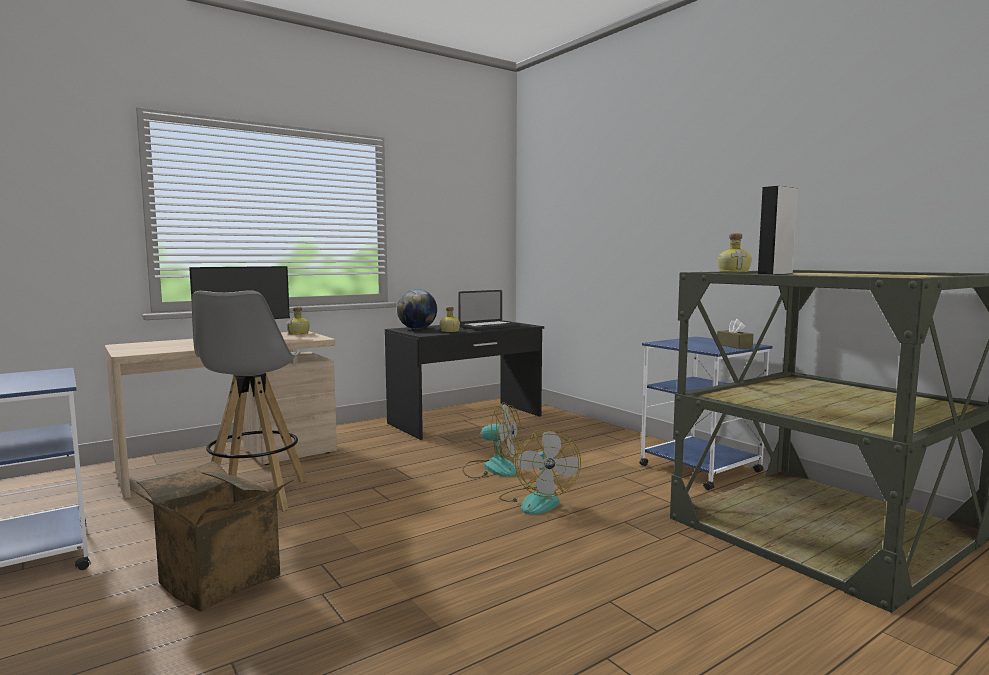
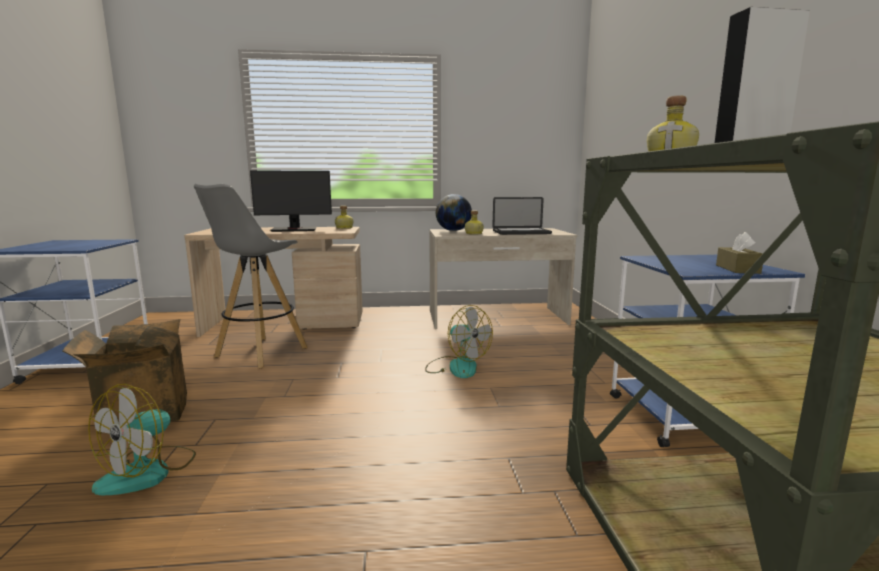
camera: 30 degrees right, 5 degrees up
black desk [385,320,544,440] -> beige desk [429,228,578,329]
fan [499,429,581,514] -> fan moved to [88,384,196,495]

